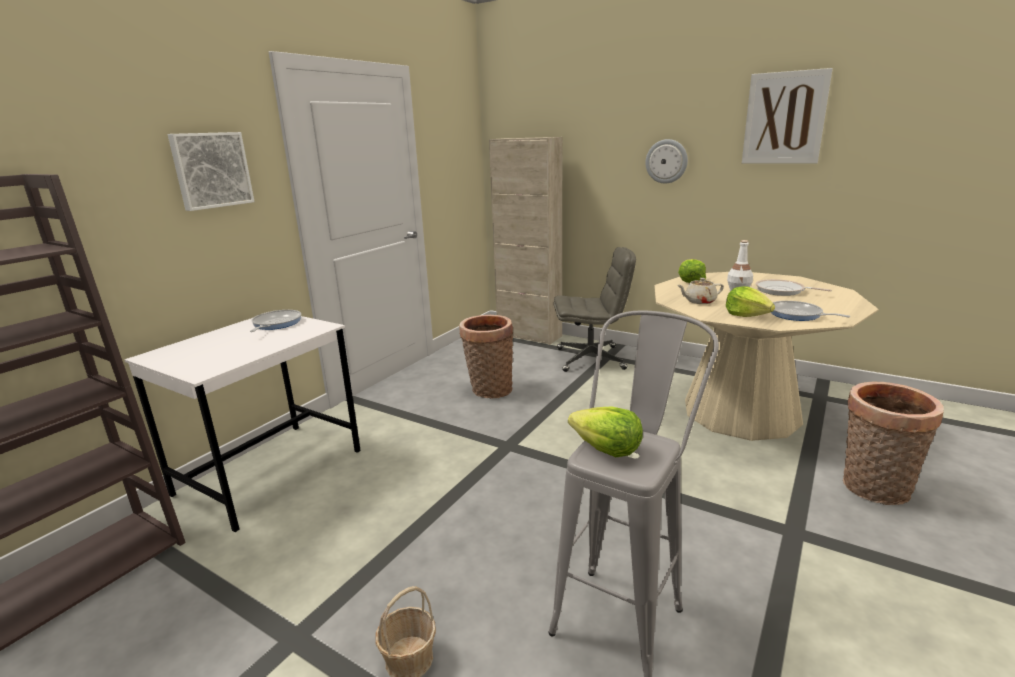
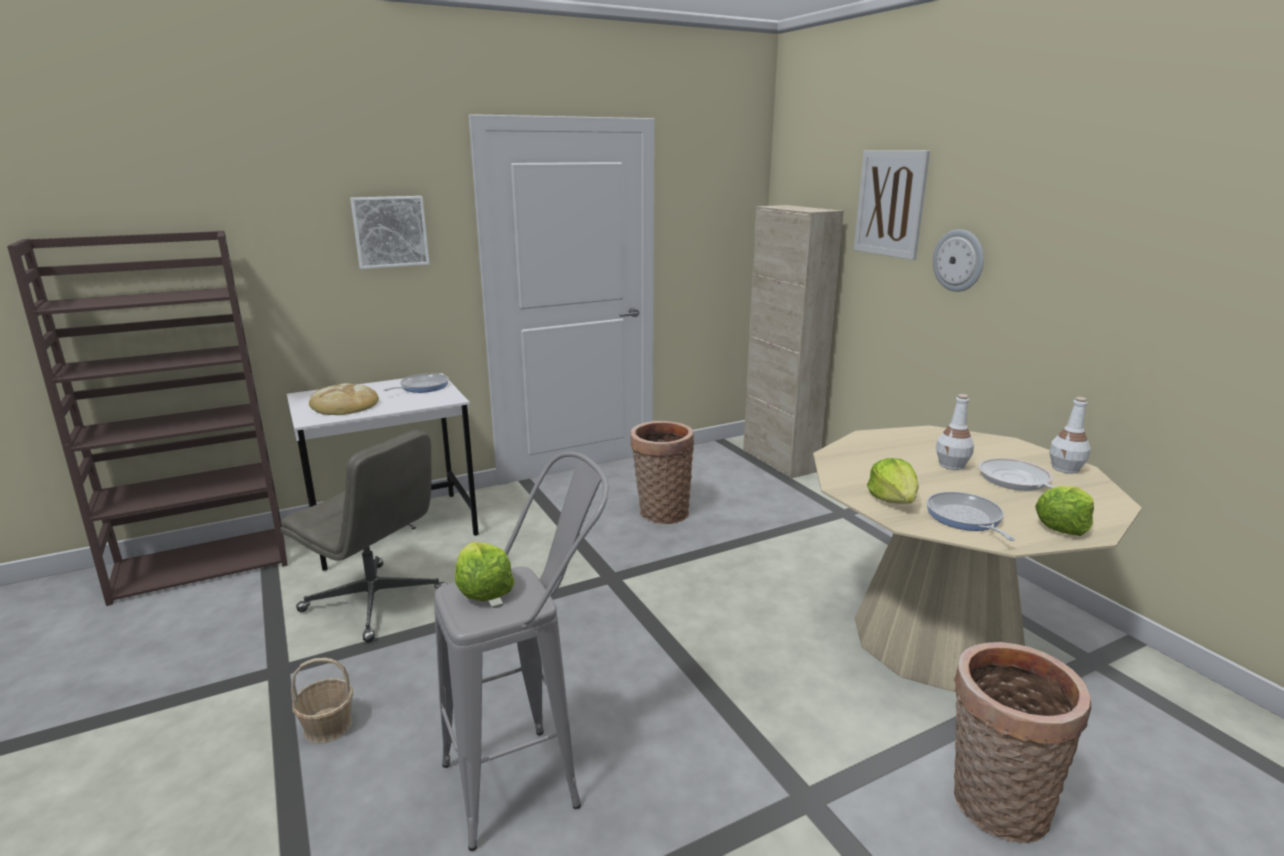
camera: 30 degrees right, 0 degrees up
grey office chair [554,247,636,372] -> grey office chair moved to [281,430,447,643]
lettuce [678,259,706,283] -> lettuce moved to [1035,486,1094,536]
beige teapot [678,278,724,304] -> none
picture [742,68,833,164] -> picture moved to [854,150,930,260]
none -> bread [309,383,379,415]
none -> white bottle [1049,397,1090,474]

